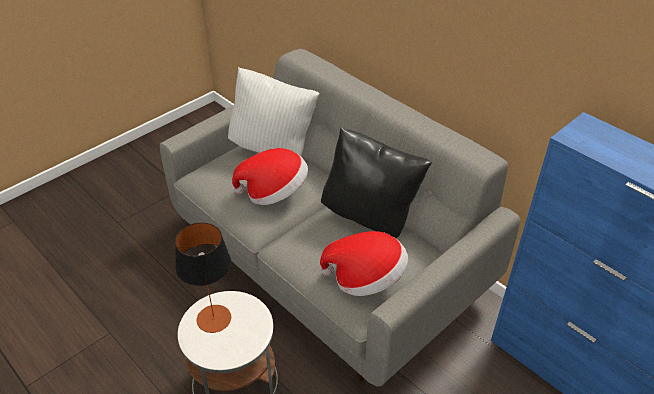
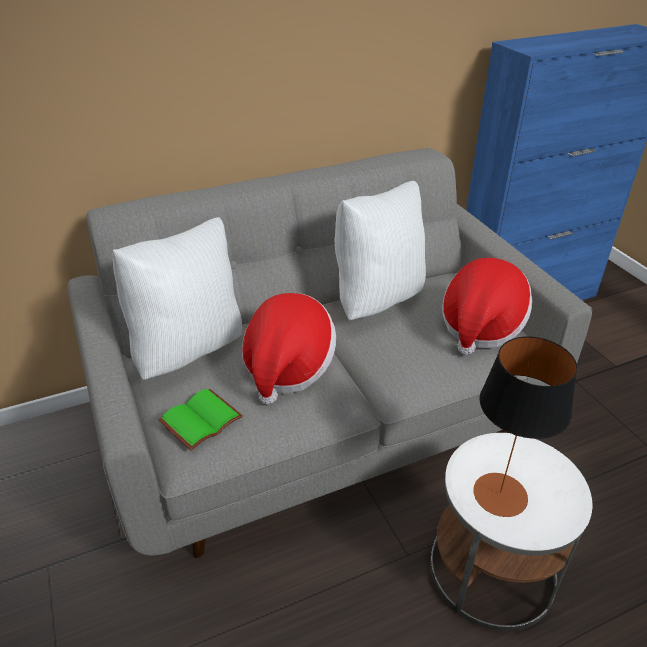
camera: 70 degrees left, 5 degrees down
black pillow [321,128,432,238] -> white pillow [334,181,426,320]
none -> green book [158,389,243,451]

